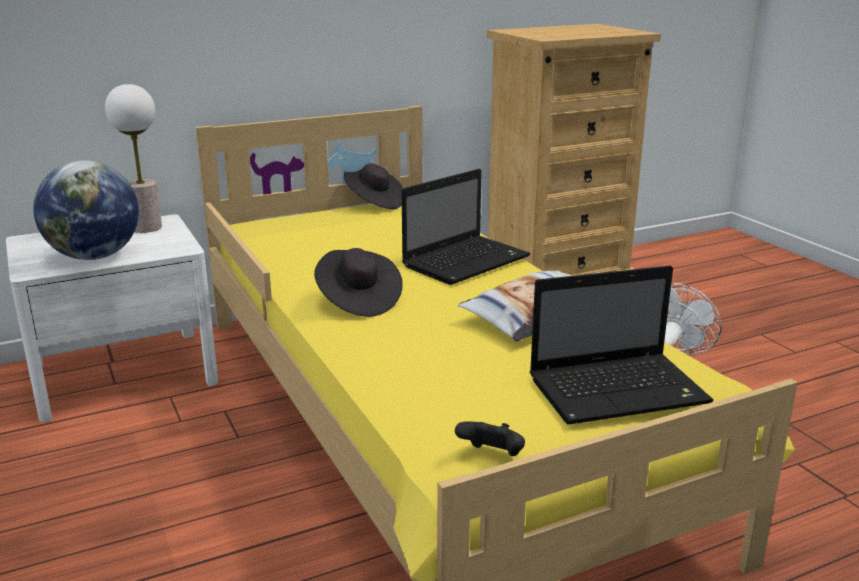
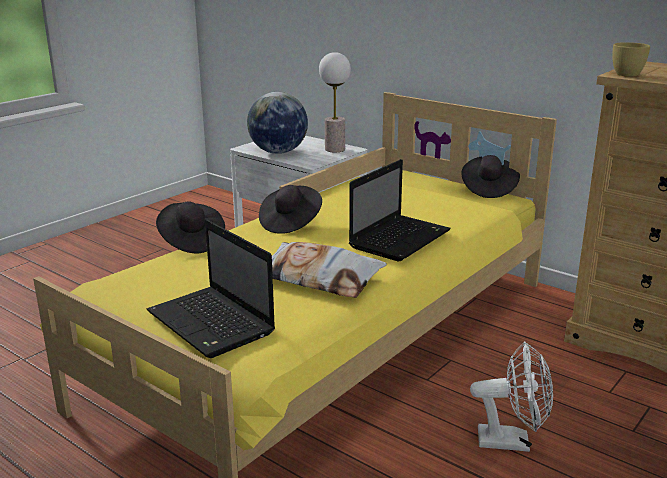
camera: 65 degrees right, 0 degrees up
laptop [402,169,531,285] -> laptop turned 75 degrees counterclockwise [349,159,451,262]
black game controller [455,421,525,456] -> none
none -> black hat [156,202,225,253]
none -> yellow cup [612,42,650,77]

